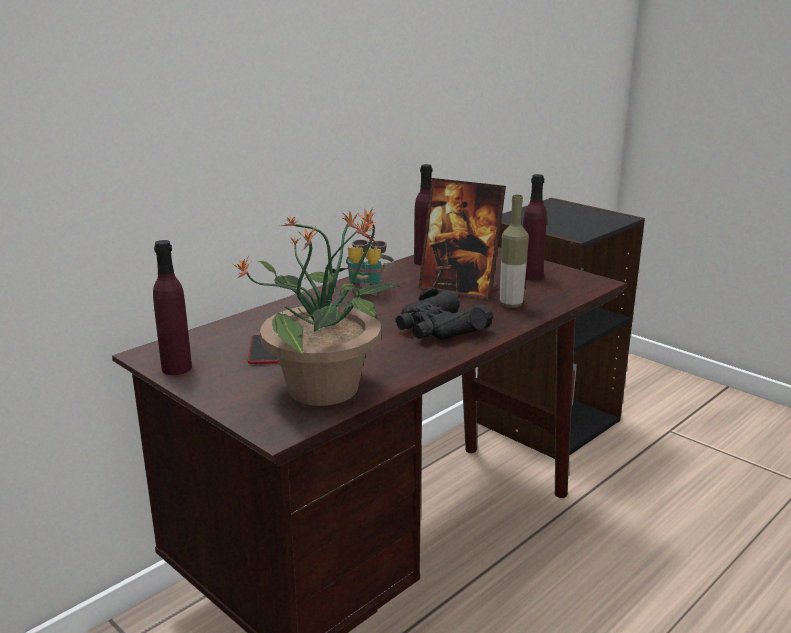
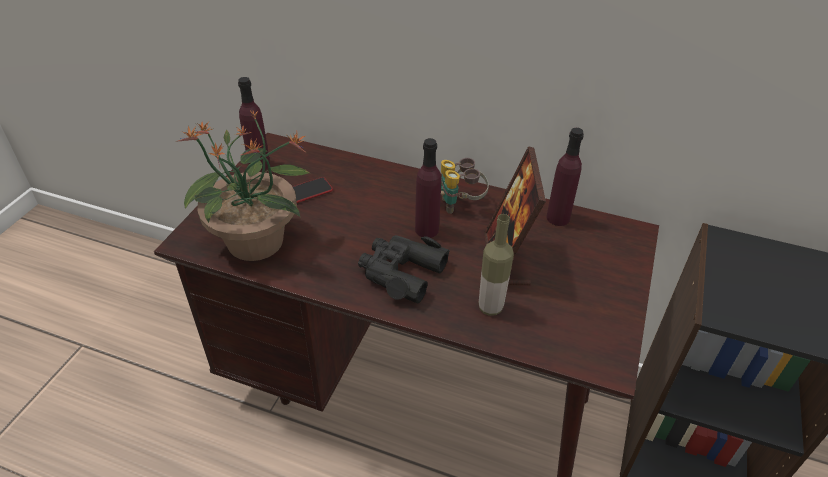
camera: 65 degrees right, 20 degrees up
purple bottle [523,174,547,280] -> purple bottle moved to [415,138,441,238]

